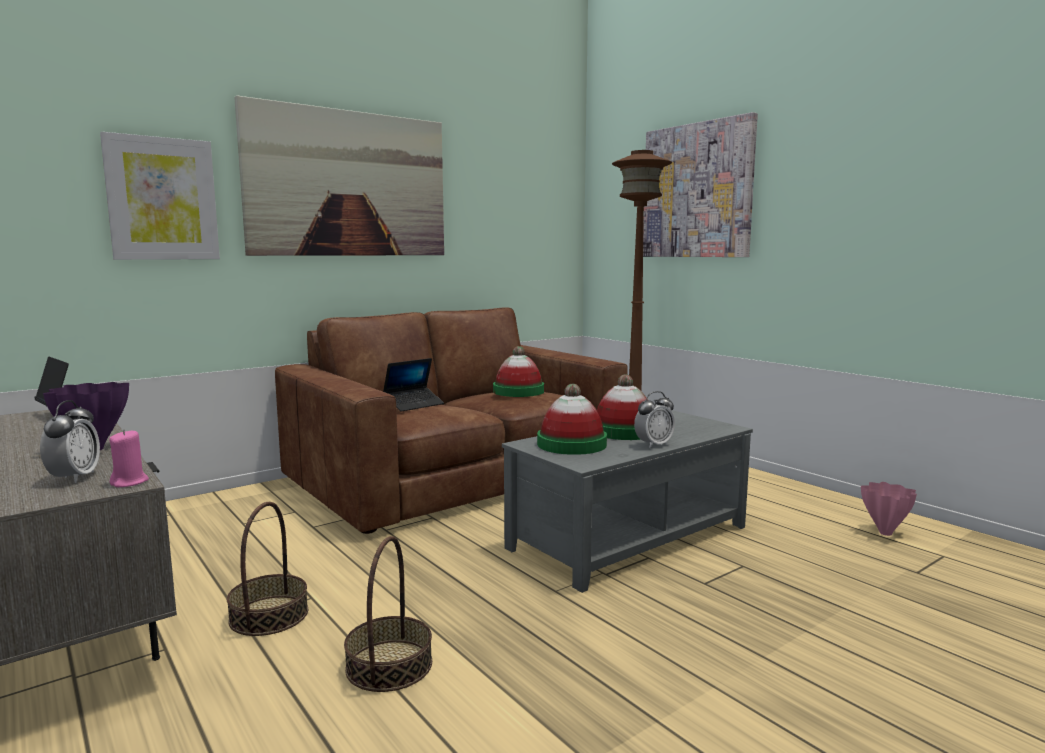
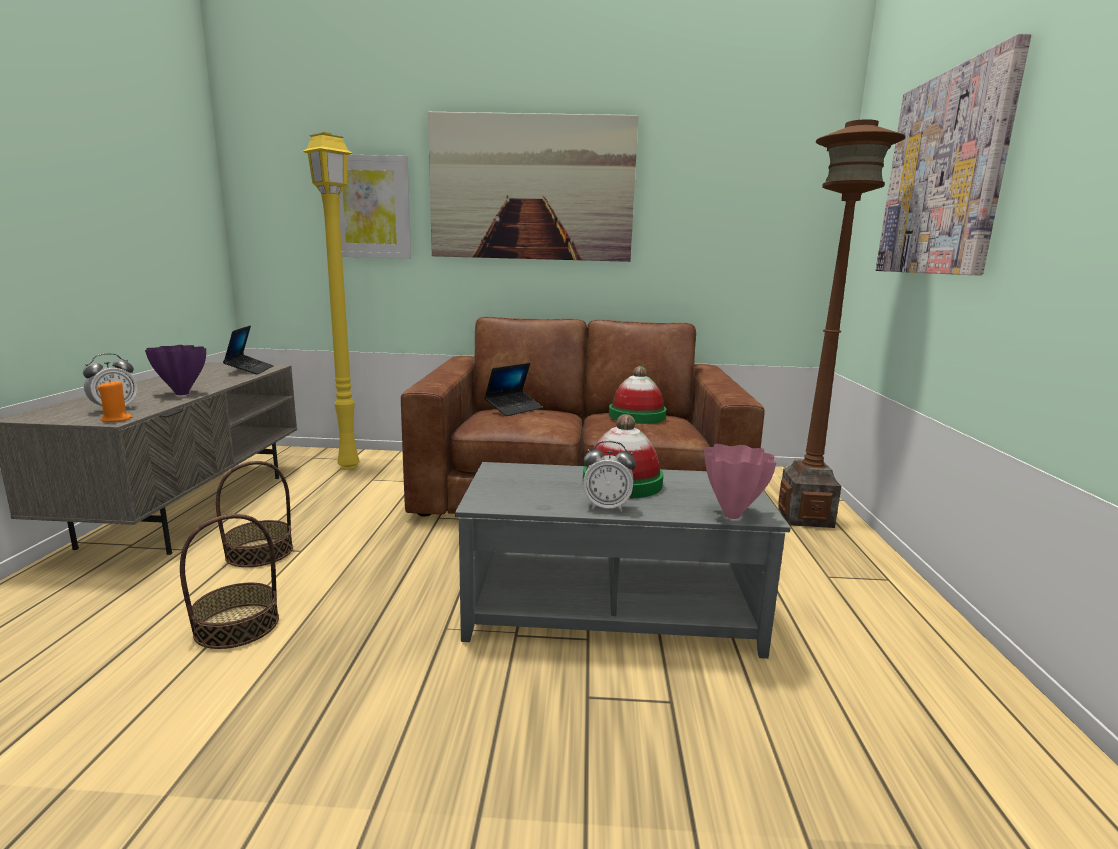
camera: 40 degrees right, 5 degrees up
pink candle [109,429,149,487] -> orange candle [98,380,133,422]
laptop [383,358,444,412] -> laptop turned 45 degrees counterclockwise [484,363,543,416]
hat [537,384,607,455] -> none
pink vase [861,482,917,536] -> pink vase moved to [704,444,777,519]
none -> yellow floor lamp [302,132,360,470]

